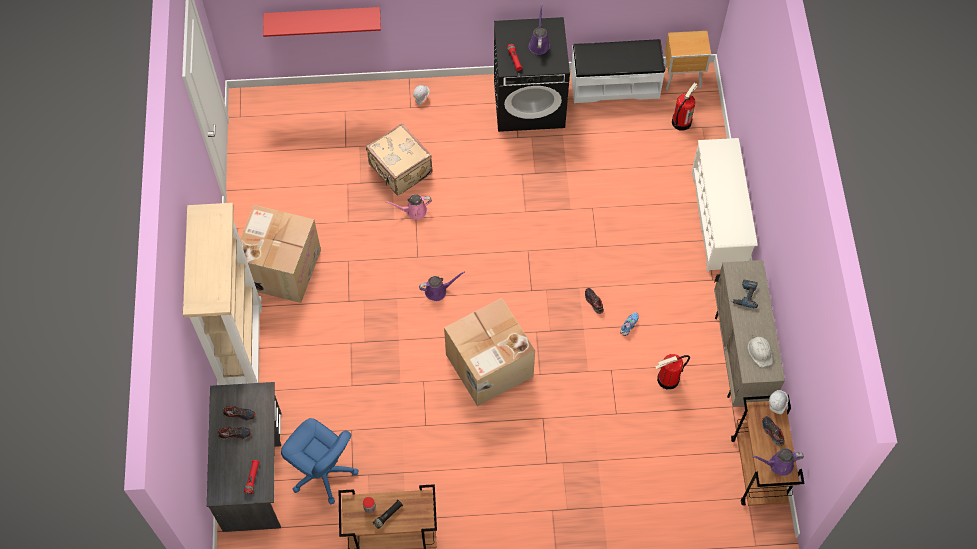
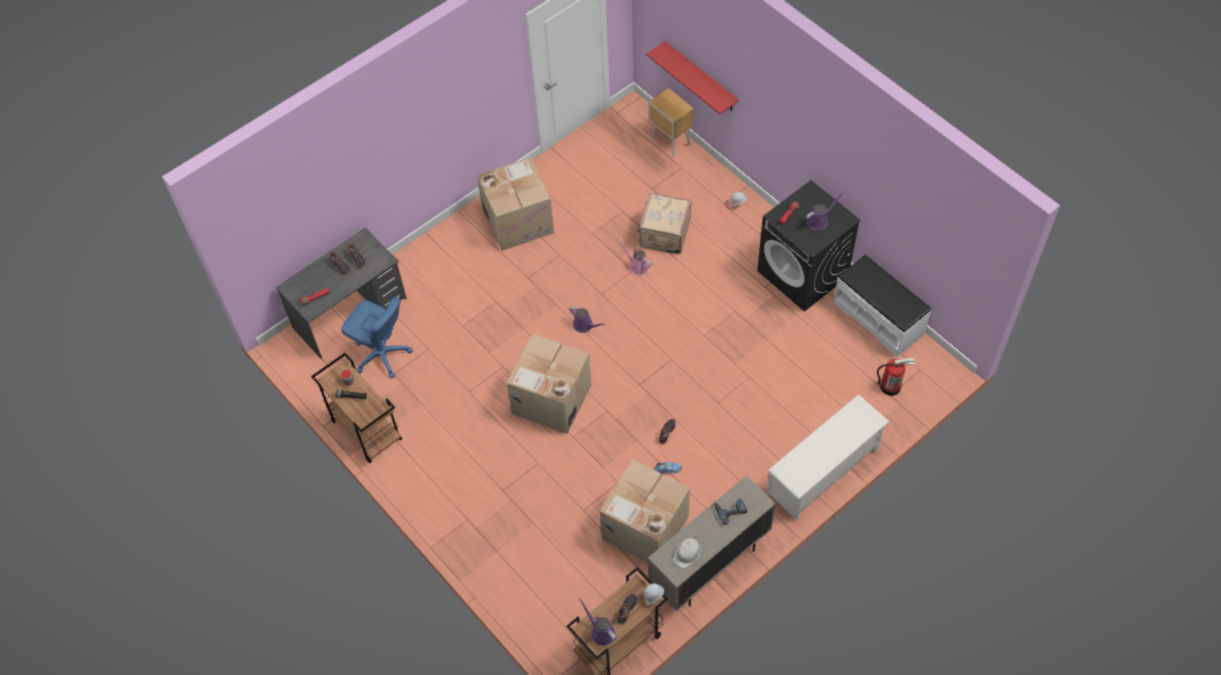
camera: 55 degrees right, 5 degrees down
beige bookcase [183,203,262,385] -> none
blue office chair [281,418,358,504] -> blue office chair turned 60 degrees counterclockwise [342,297,413,378]
fire extinguisher [655,354,690,390] -> cardboard box [600,460,690,563]
brown nightstand [664,31,711,90] -> brown nightstand moved to [648,88,694,157]

